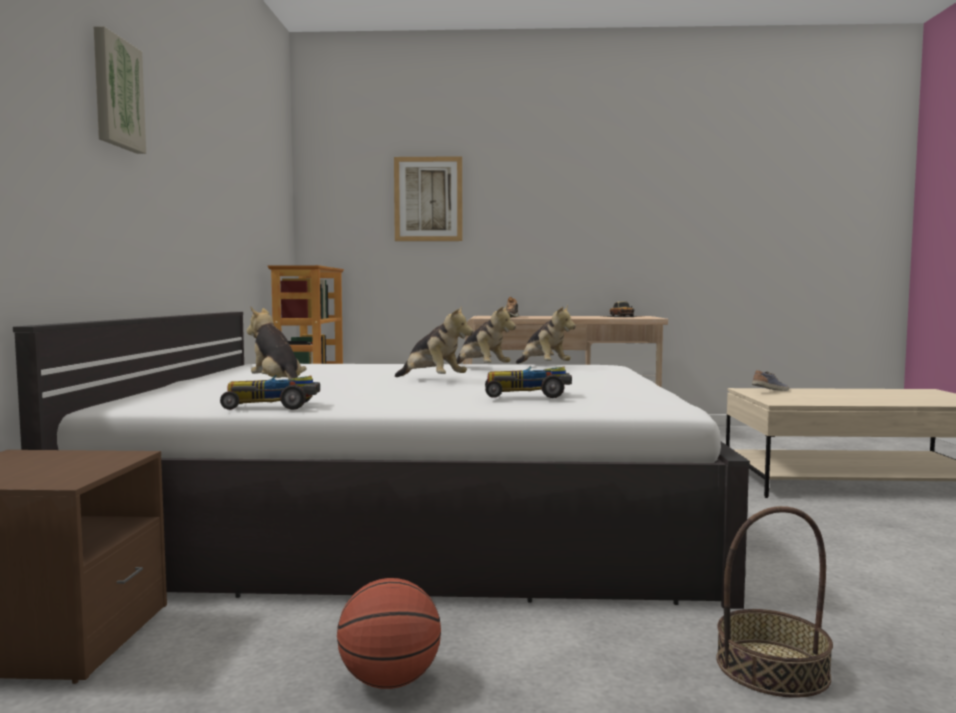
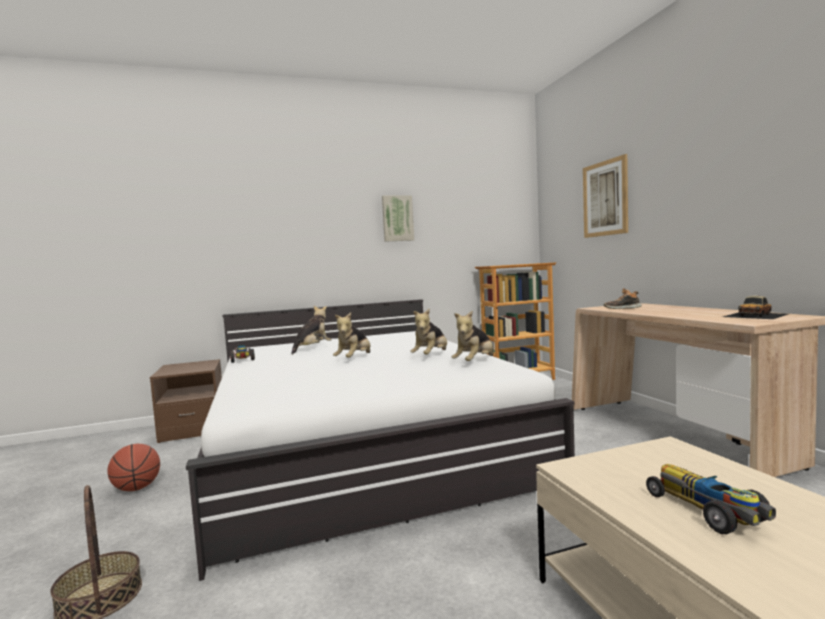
camera: 70 degrees right, 0 degrees up
picture [93,26,146,154] -> picture moved to [382,195,414,242]
toy car [485,366,572,398] -> toy car moved to [646,464,776,534]
shoe [752,370,789,391] -> none

